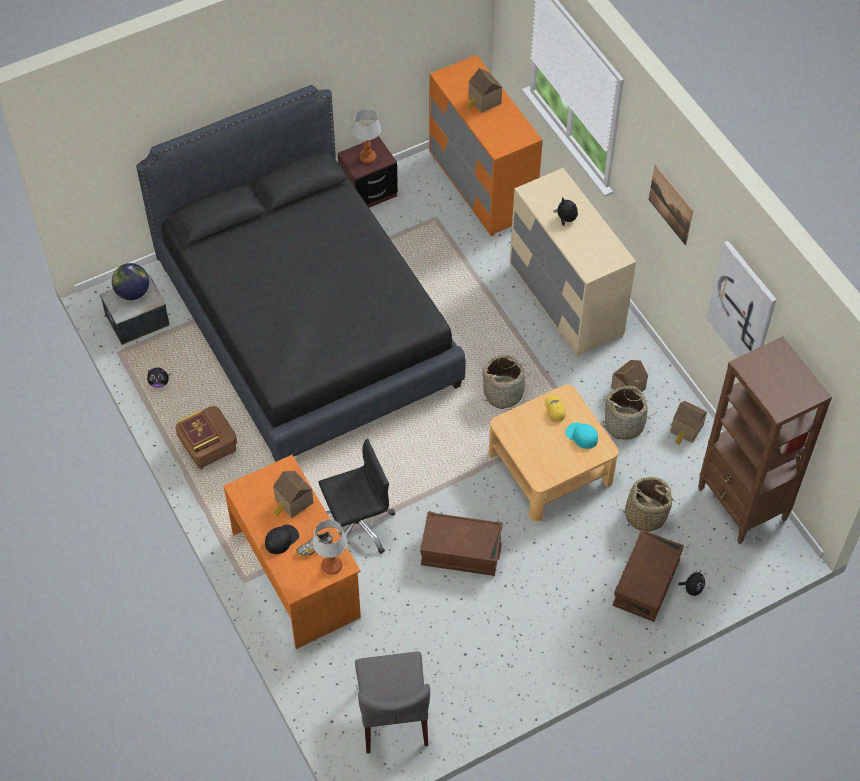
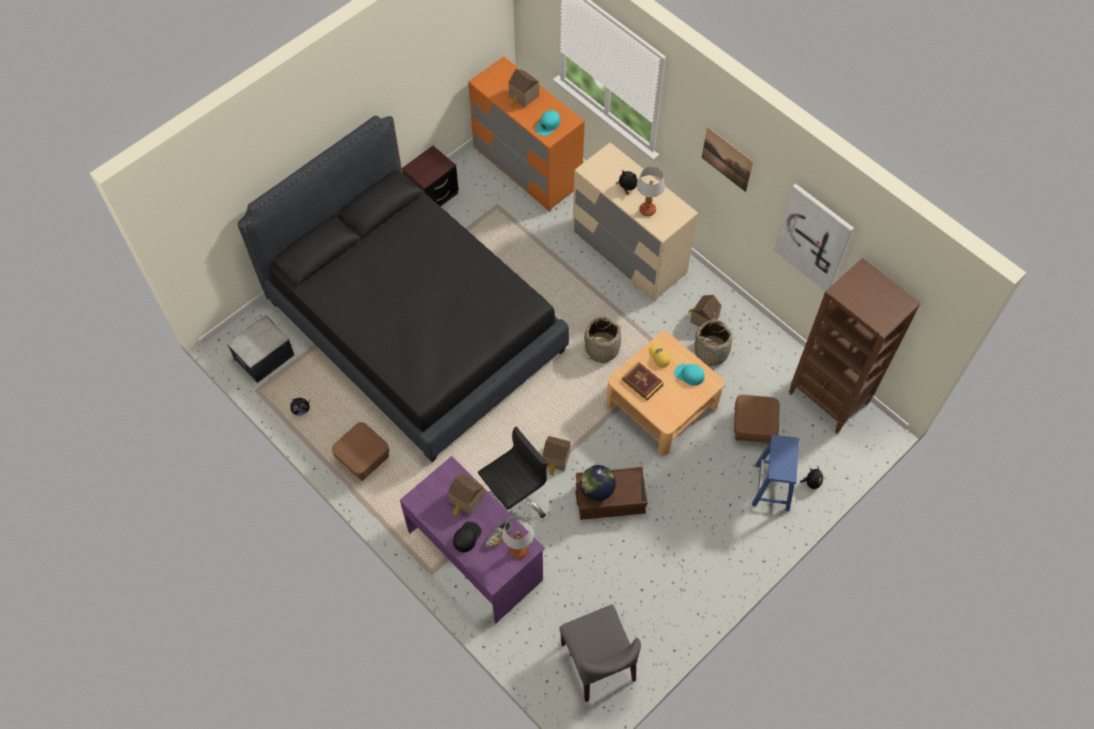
camera: 15 degrees left, 5 degrees up
globe [112,263,149,300] -> globe moved to [580,465,616,501]
book [178,410,220,453] -> book moved to [621,362,664,401]
orange desk [224,455,361,649] -> purple desk [400,456,545,623]
table lamp [352,109,381,163] -> table lamp moved to [637,167,665,216]
brown storage box [613,529,684,622] -> blue stool [752,435,799,511]
basket [616,477,674,532] -> brown ottoman [734,395,780,444]
toy house [670,401,707,445] -> toy house moved to [542,436,571,476]
none -> turquoise cap [535,110,560,136]

